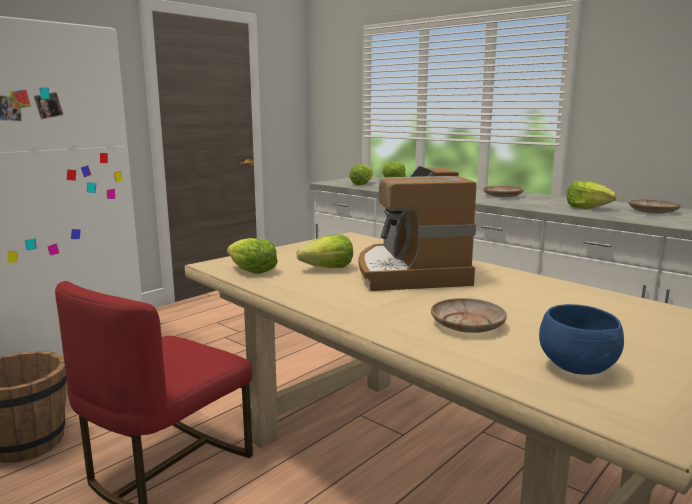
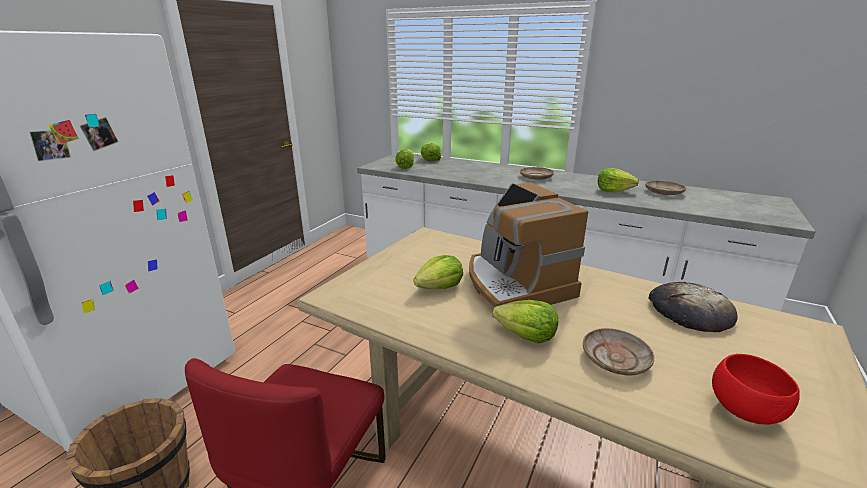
camera: 15 degrees left, 10 degrees up
lettuce [227,238,278,274] -> lettuce moved to [493,300,558,343]
blue bowl [539,304,624,375] -> red bowl [712,354,800,425]
none -> bread [648,282,738,332]

